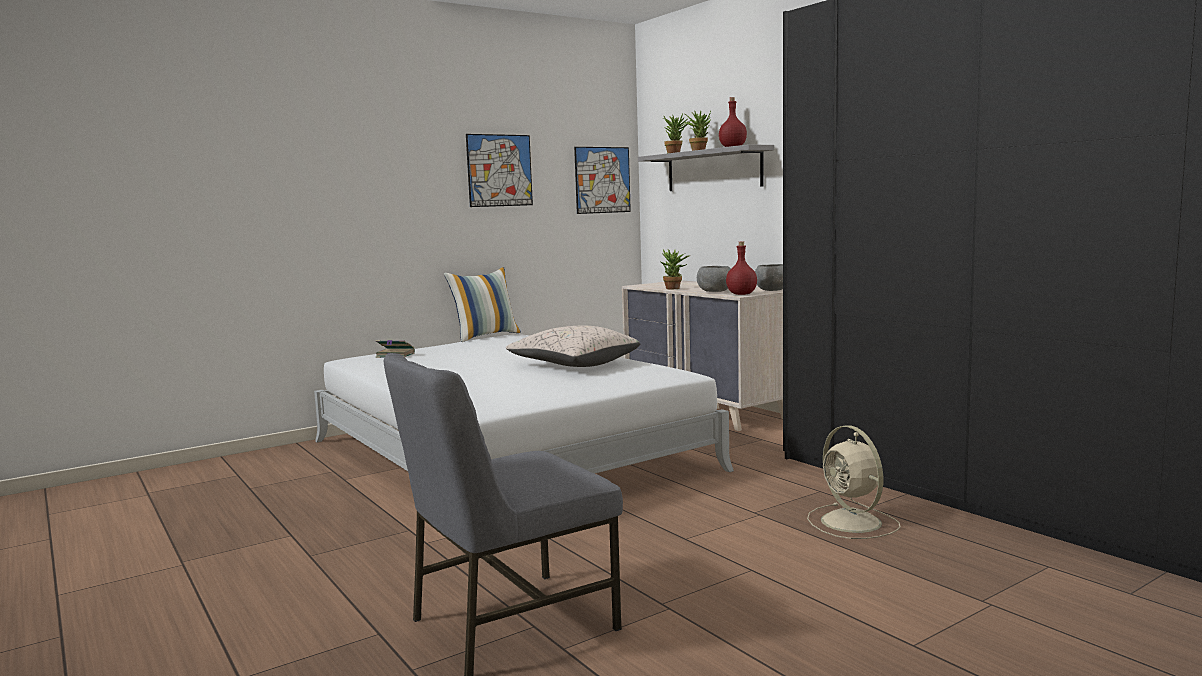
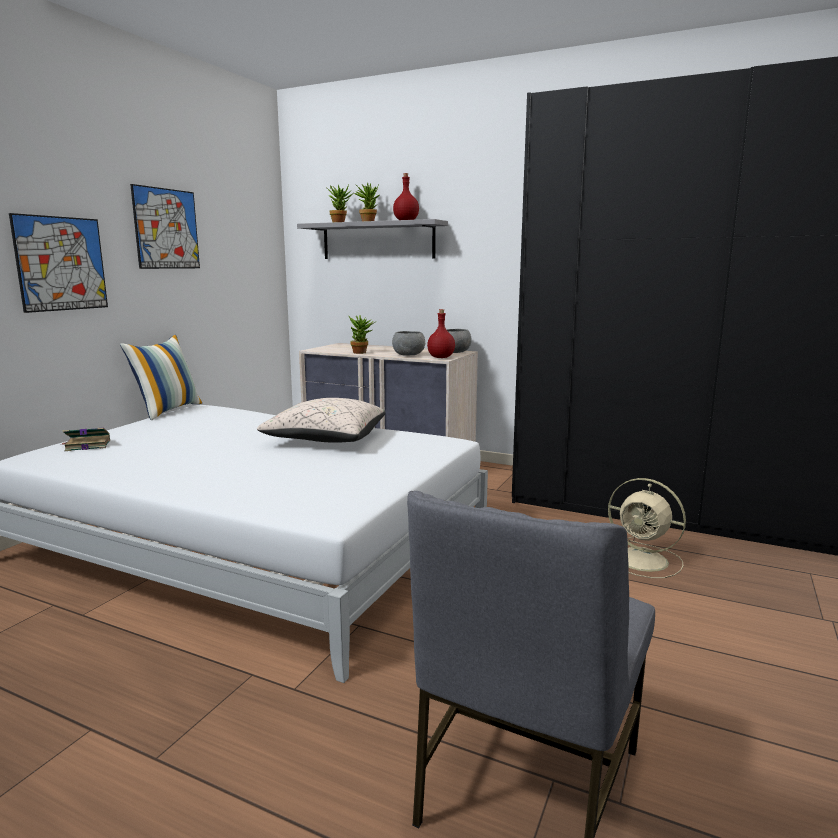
camera: 30 degrees left, 5 degrees up
picture [574,147,631,214] -> picture moved to [9,213,108,313]

